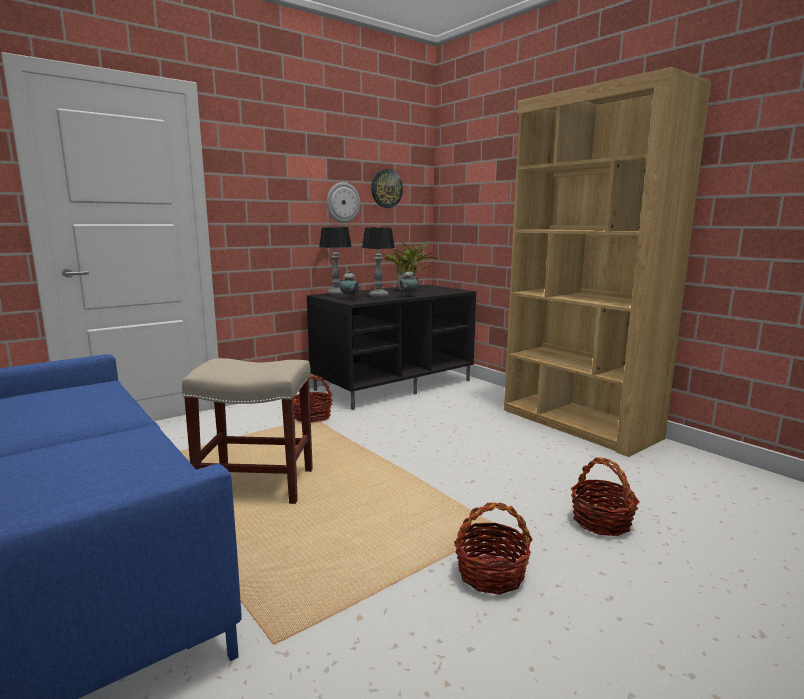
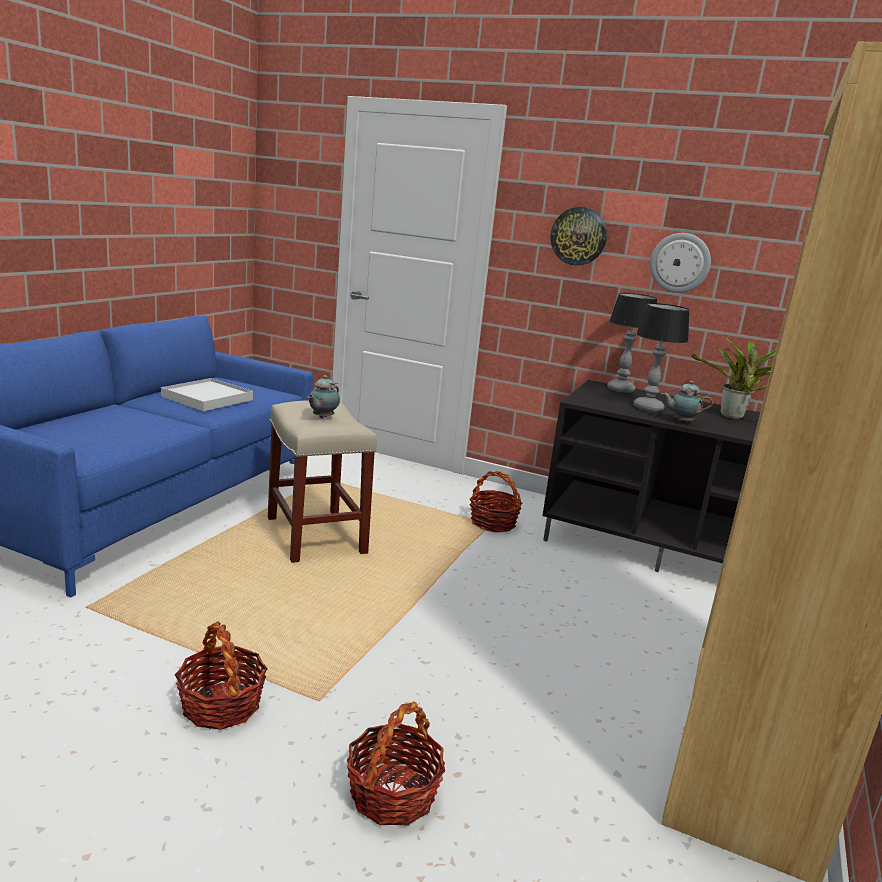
camera: 60 degrees right, 5 degrees up
teapot [340,271,359,299] -> teapot moved to [307,375,340,418]
wall clock [371,169,403,208] -> wall clock moved to [550,207,607,266]
none -> white tray [161,378,253,411]

